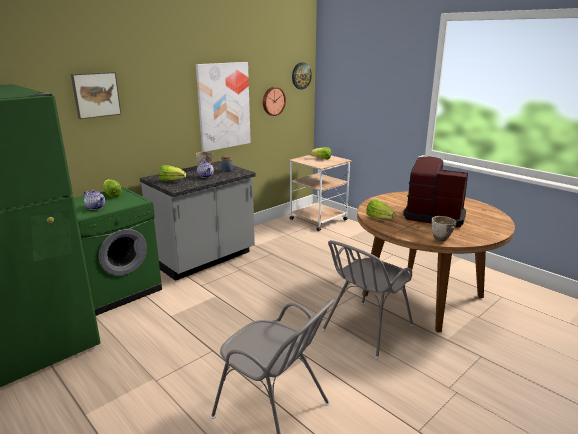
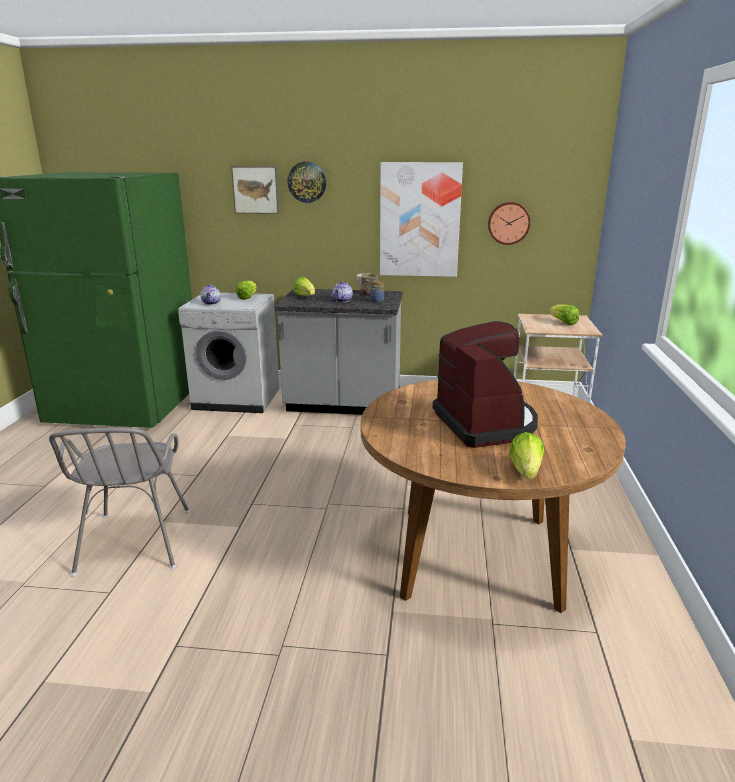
camera: 50 degrees right, 0 degrees up
green washing machine [74,187,162,316] -> white washing machine [178,293,279,413]
wall clock [292,62,312,90] -> wall clock moved to [287,162,326,203]
grey chair [322,240,414,359] -> none
lettuce [366,199,396,219] -> lettuce moved to [509,432,544,479]
bowl [432,216,456,241] -> none

